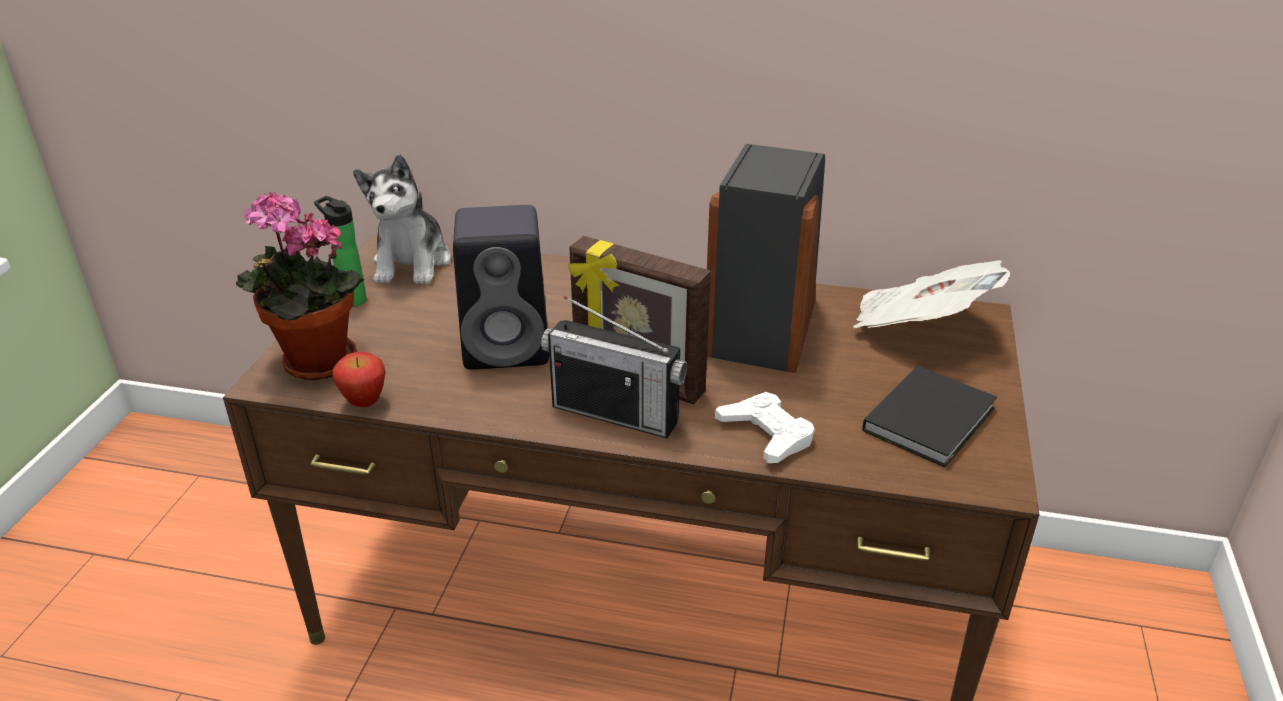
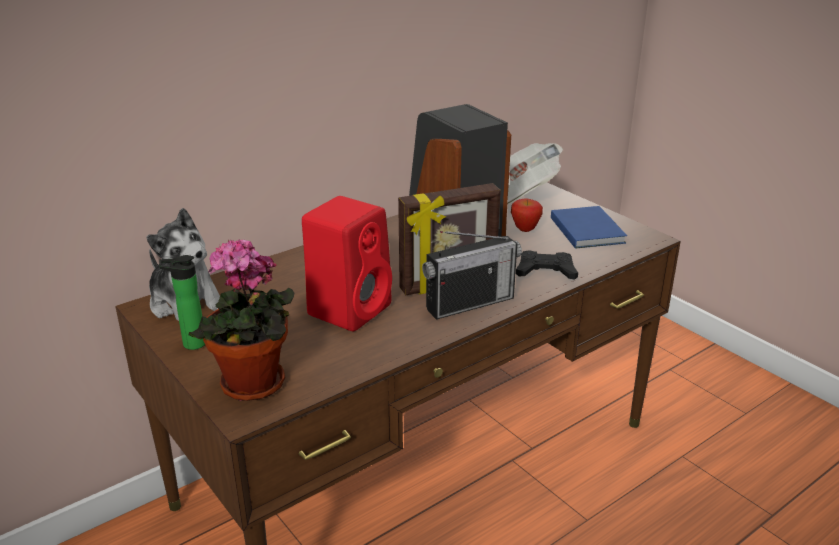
camera: 50 degrees left, 5 degrees down
apple [332,352,386,407] -> apple moved to [511,198,543,232]
black speaker [453,205,549,370] -> red speaker [302,196,392,331]
white game controller [715,392,815,463] -> black game controller [516,251,578,280]
black book [862,366,997,467] -> blue book [551,206,627,249]

